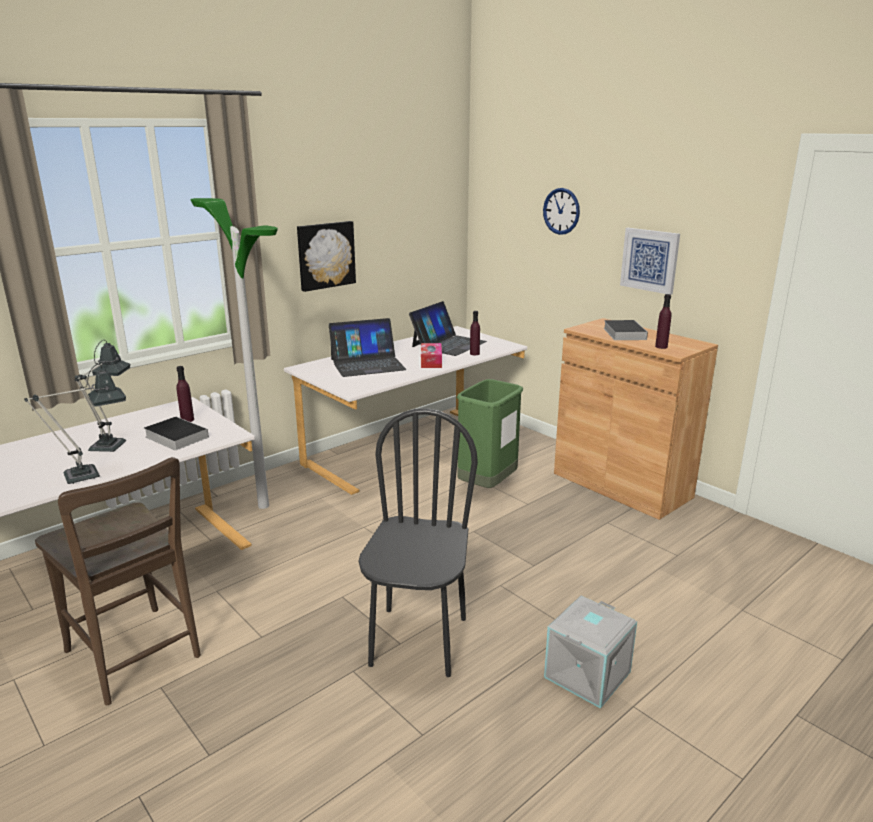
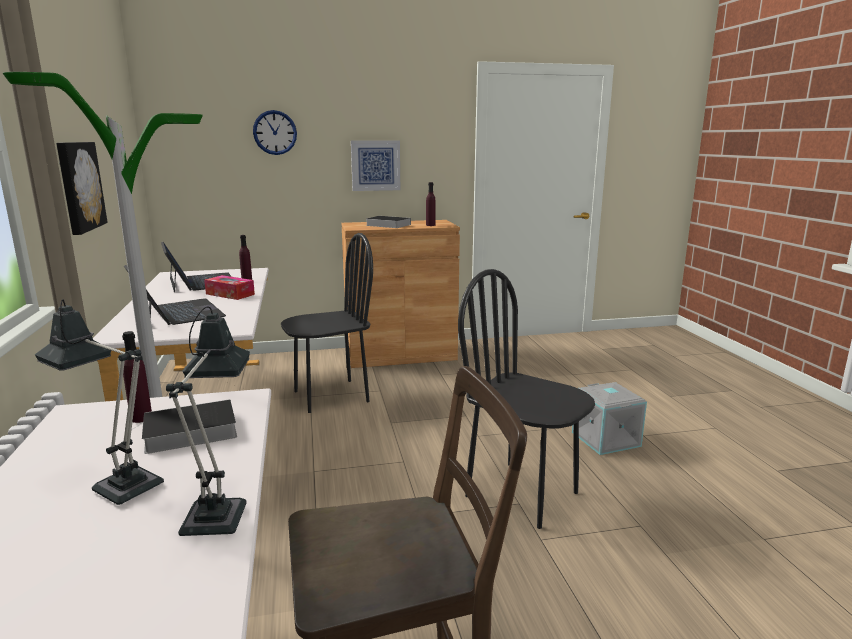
camera: 60 degrees left, 5 degrees down
laptop [329,318,407,377] -> laptop turned 45 degrees counterclockwise [124,265,226,325]
green trash can [457,379,523,488] -> black chair [281,233,373,413]

